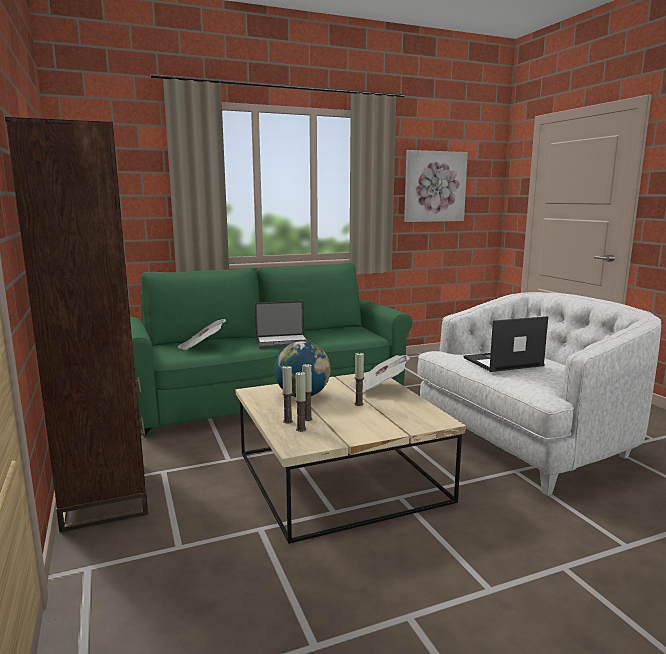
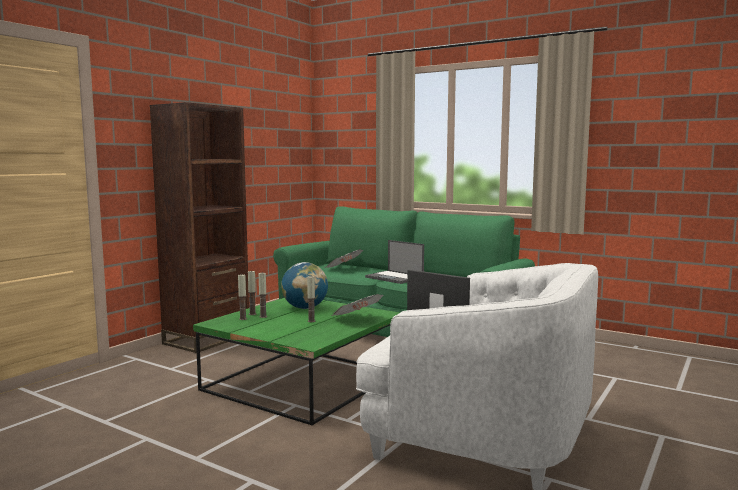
camera: 55 degrees right, 5 degrees down
beige coffee table [235,372,466,544] -> green coffee table [193,298,400,425]
picture [404,150,468,222] -> none

